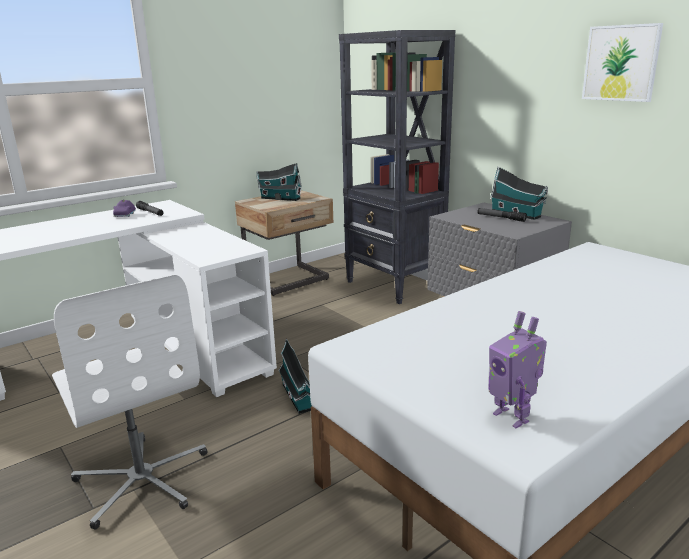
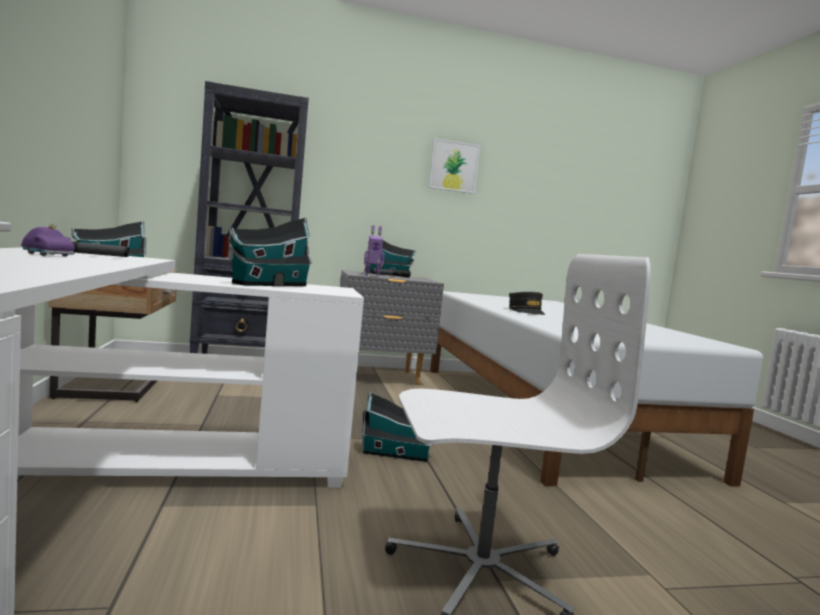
camera: 65 degrees left, 15 degrees down
toy robot [488,311,547,428] -> toy robot moved to [364,225,385,277]
none -> toy house [228,217,312,286]
none -> grey cap [509,292,545,315]

